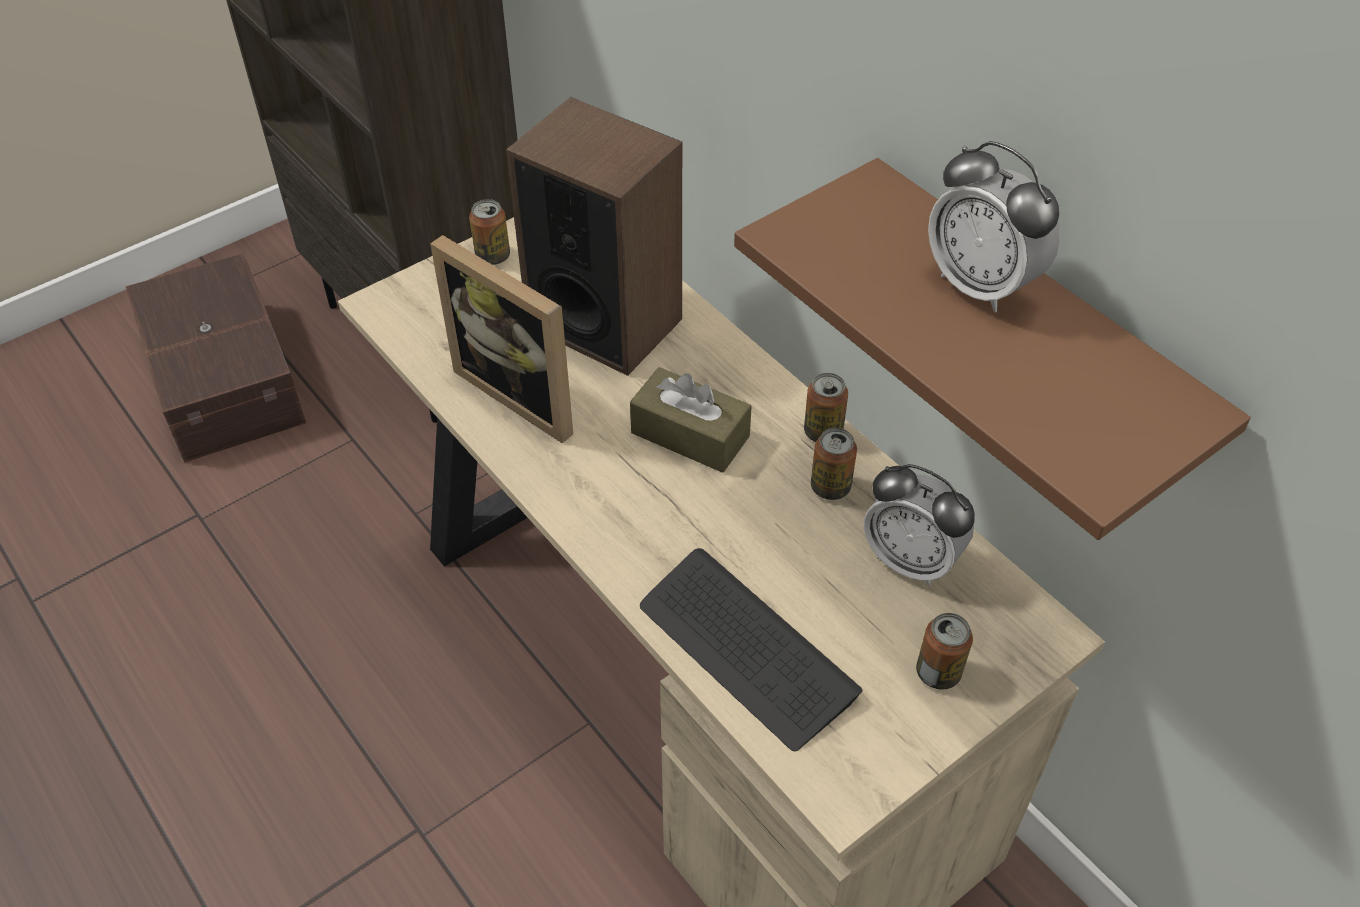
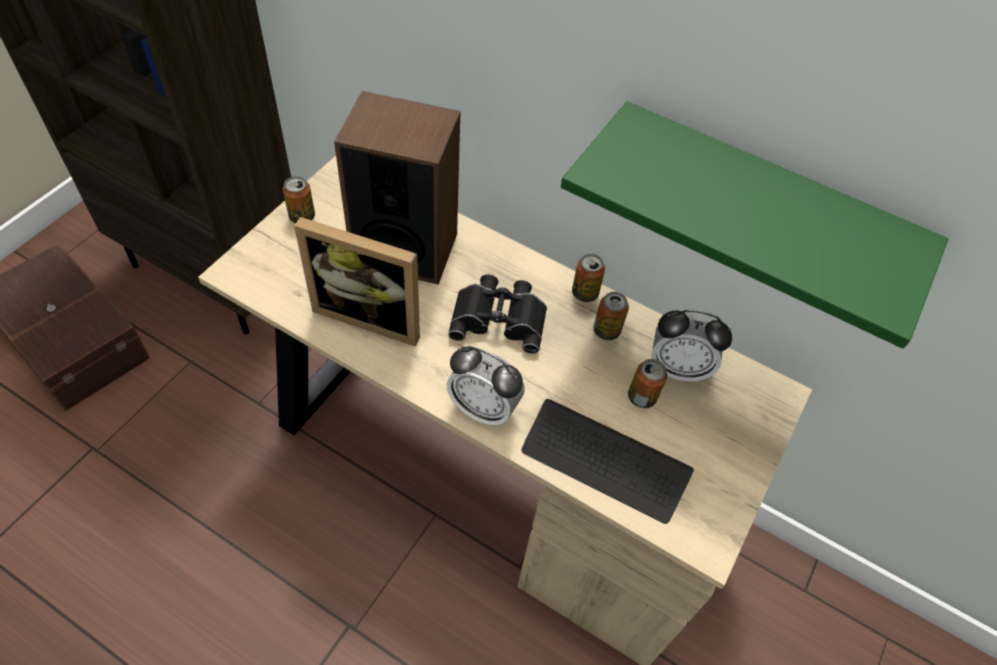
camera: 25 degrees left, 5 degrees up
brown tissue box [630,367,752,473] -> black binoculars [448,274,547,354]
brown shelf [734,158,1251,540] -> green shelf [561,101,948,349]
can [916,613,973,690] -> can moved to [628,359,667,408]
alarm clock [928,141,1060,313] -> alarm clock moved to [447,346,524,427]

